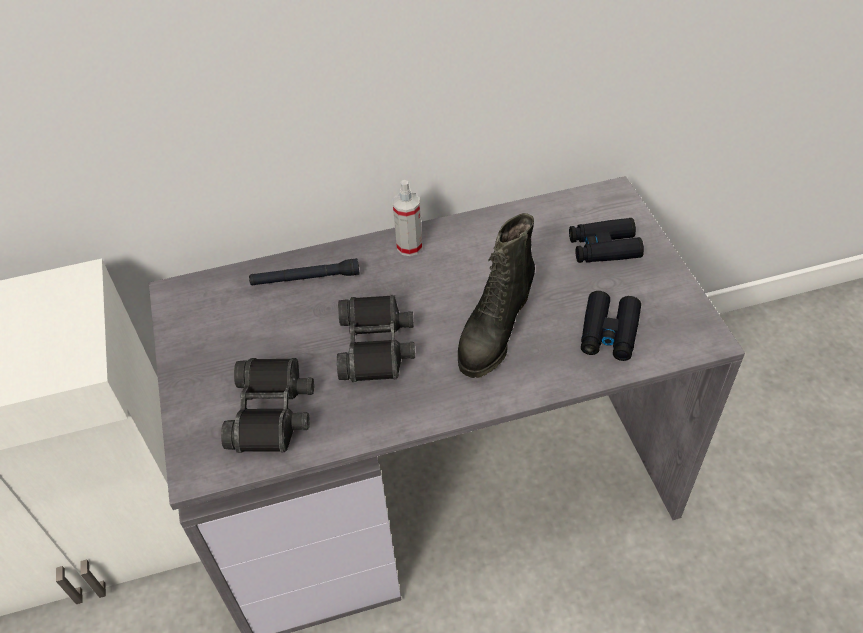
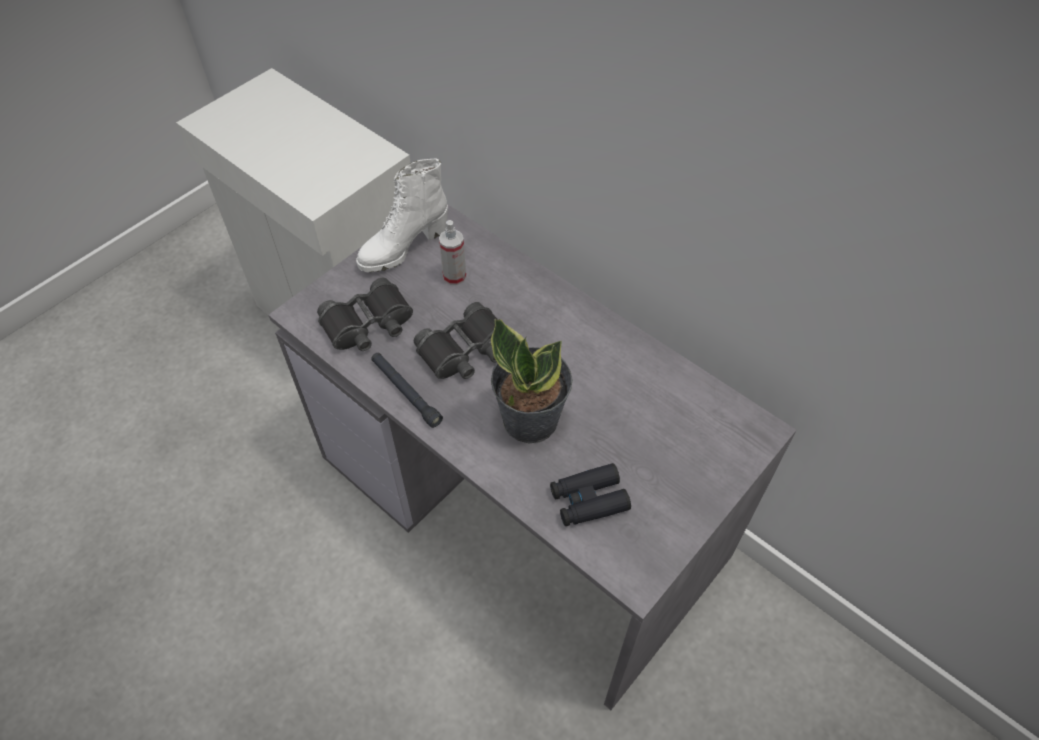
camera: 55 degrees right, 5 degrees up
black flashlight [249,258,360,286] -> black flashlight moved to [371,353,443,428]
spray bottle [393,180,422,256] -> spray bottle moved to [439,220,466,285]
black boot [458,213,535,378] -> potted plant [491,319,573,443]
black binoculars [569,218,644,263] -> none
none -> white boot [356,159,448,273]

